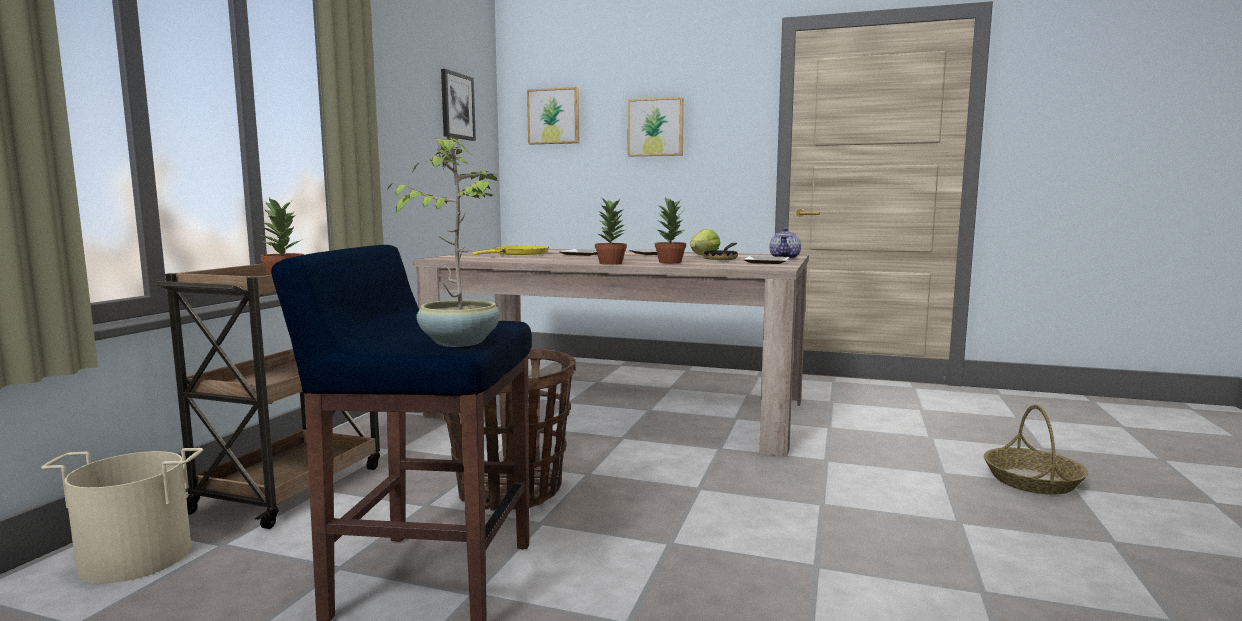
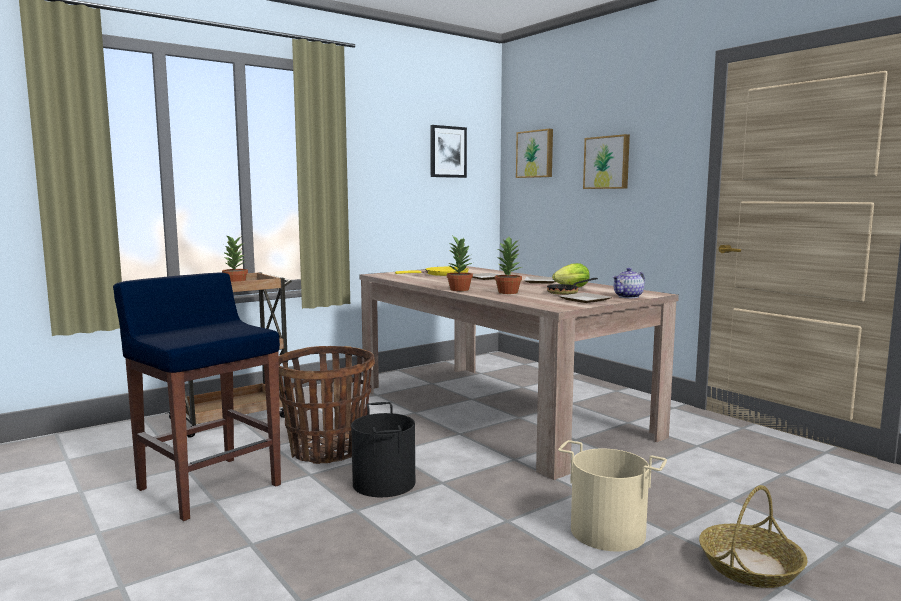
camera: 35 degrees right, 0 degrees up
beige bucket [41,448,203,584] -> beige bucket moved to [558,440,667,551]
potted plant [386,135,501,347] -> none
none -> black bucket [351,402,415,497]

